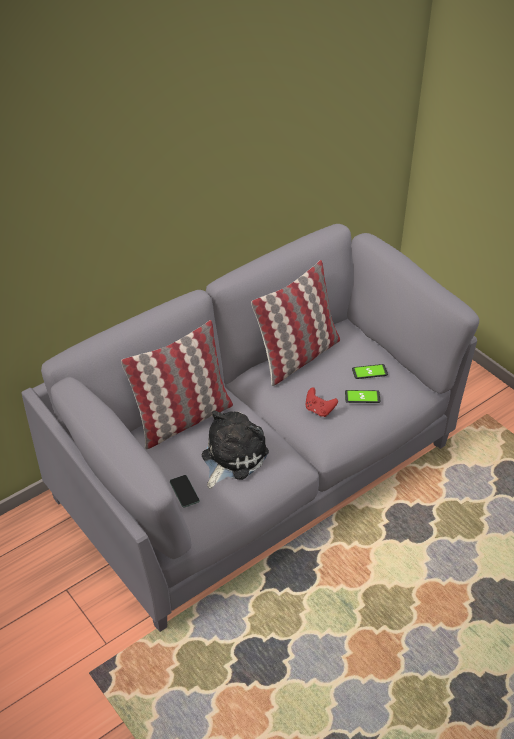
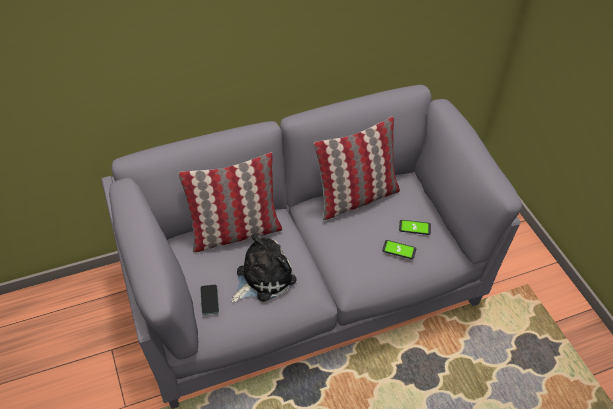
camera: 15 degrees right, 5 degrees up
red game controller [306,387,338,417] -> none

